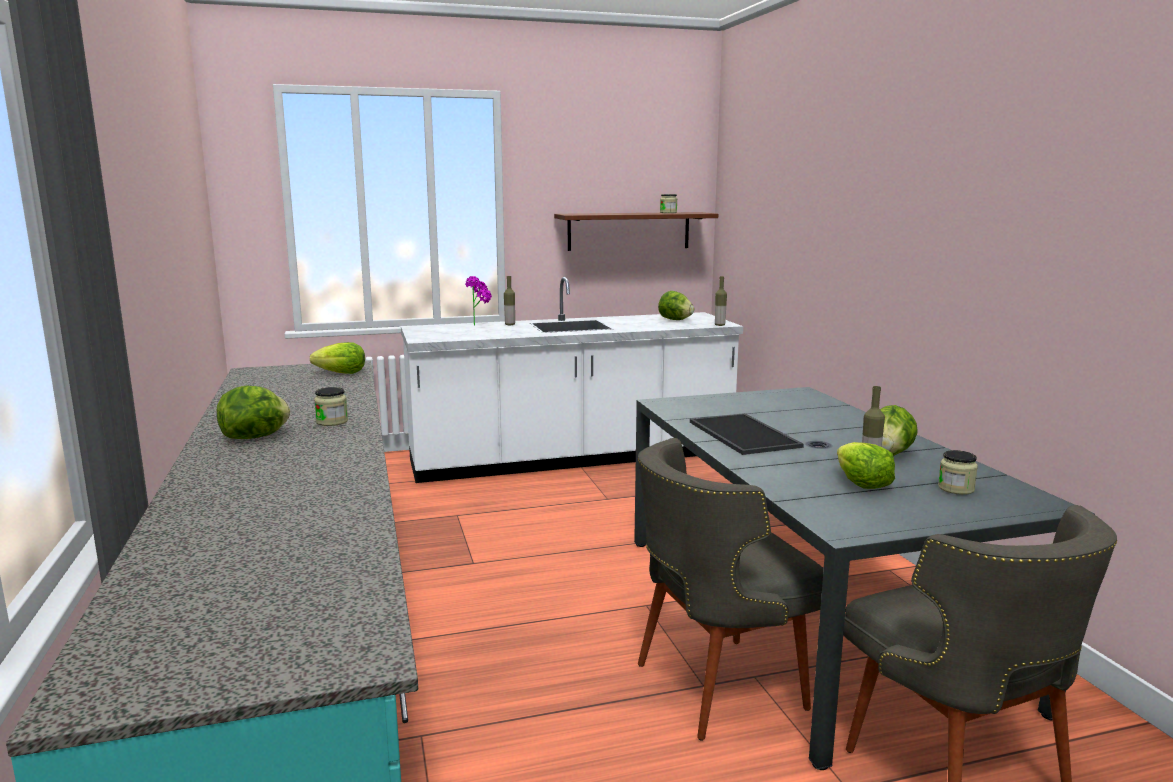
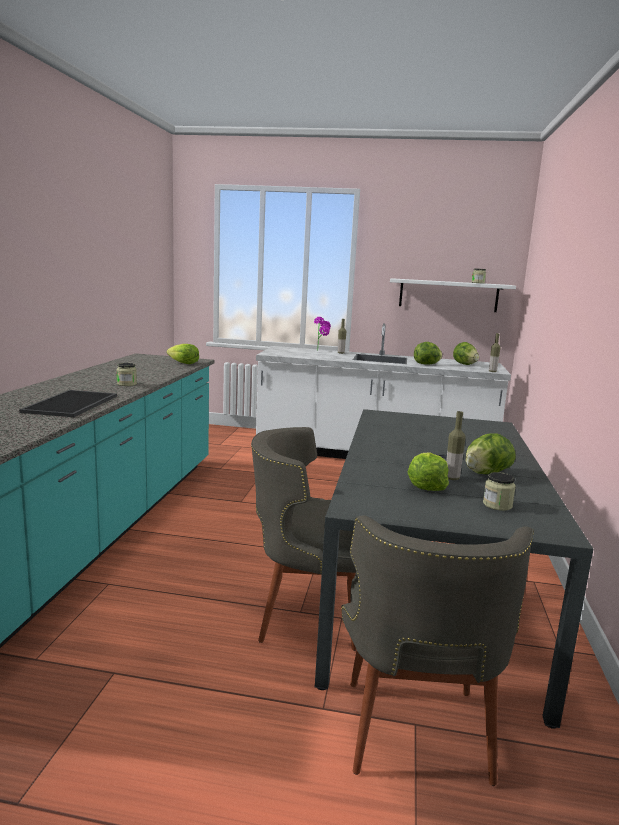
camera: 25 degrees right, 0 degrees up
lettuce [217,385,290,439] -> lettuce moved to [414,342,443,365]
brown shelf [554,212,718,251] -> white shelf [390,278,516,312]
tray [690,413,804,455] -> tray moved to [19,390,117,417]

